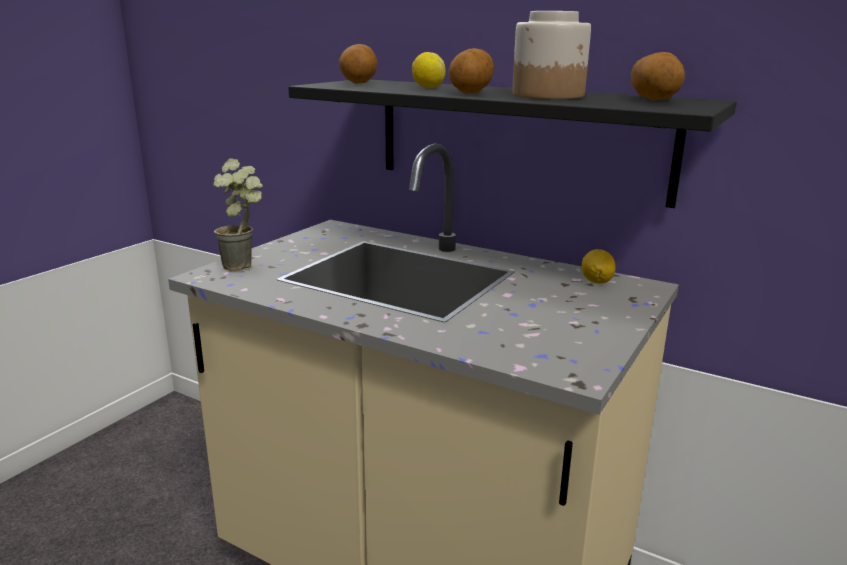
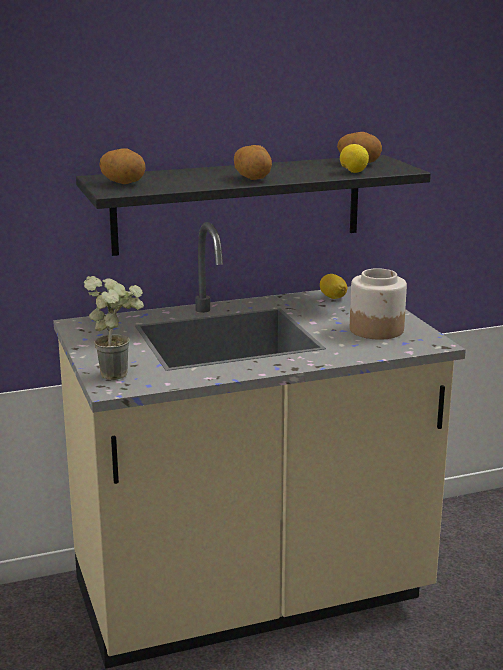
camera: 50 degrees left, 0 degrees up
lemon [412,52,446,88] -> lemon moved to [340,144,369,173]
jar [512,11,591,99] -> jar moved to [350,268,407,340]

